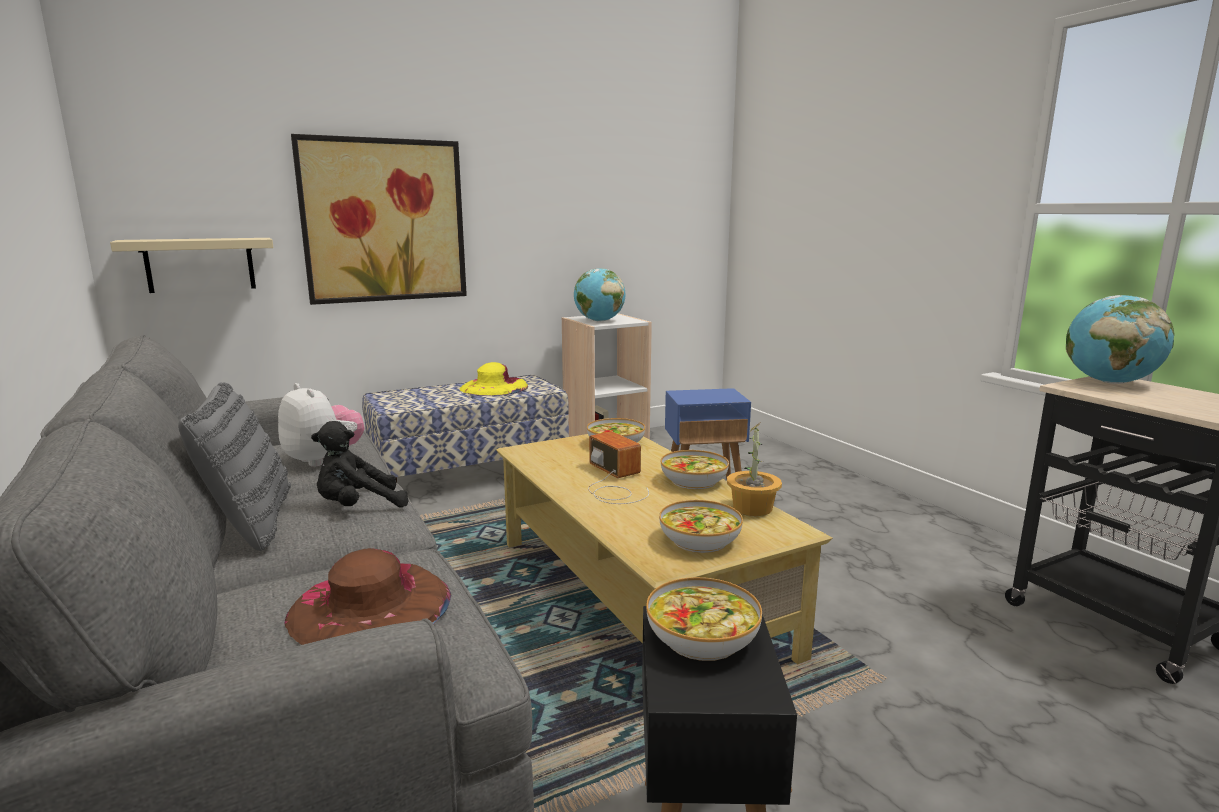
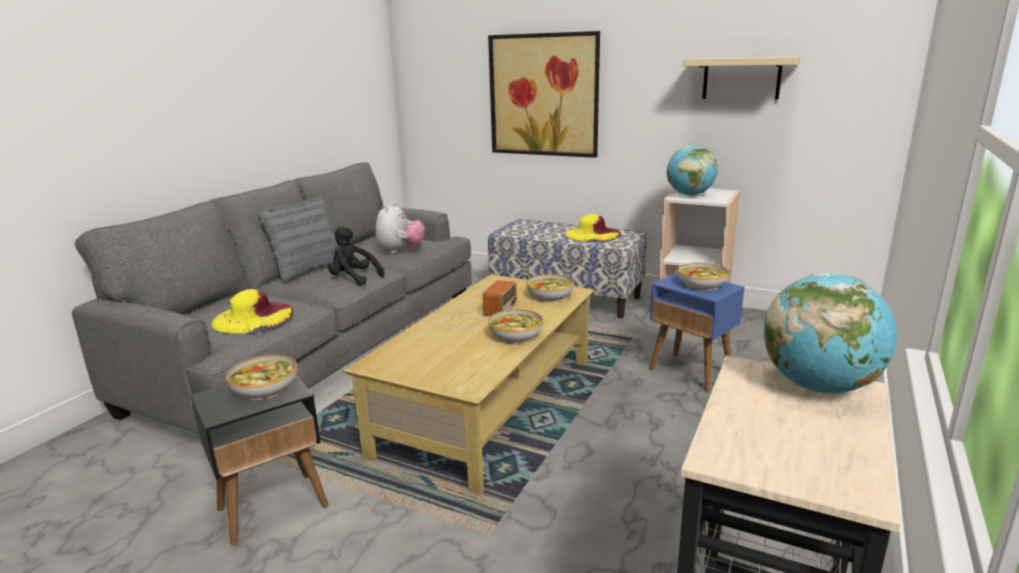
camera: 55 degrees right, 5 degrees up
beige shelf [110,238,274,293] -> beige shelf moved to [683,56,800,100]
brown hat [285,548,451,645] -> yellow hat [211,289,293,334]
bowl [659,500,743,553] -> bowl moved to [678,263,729,291]
potted plant [727,423,782,516] -> none

